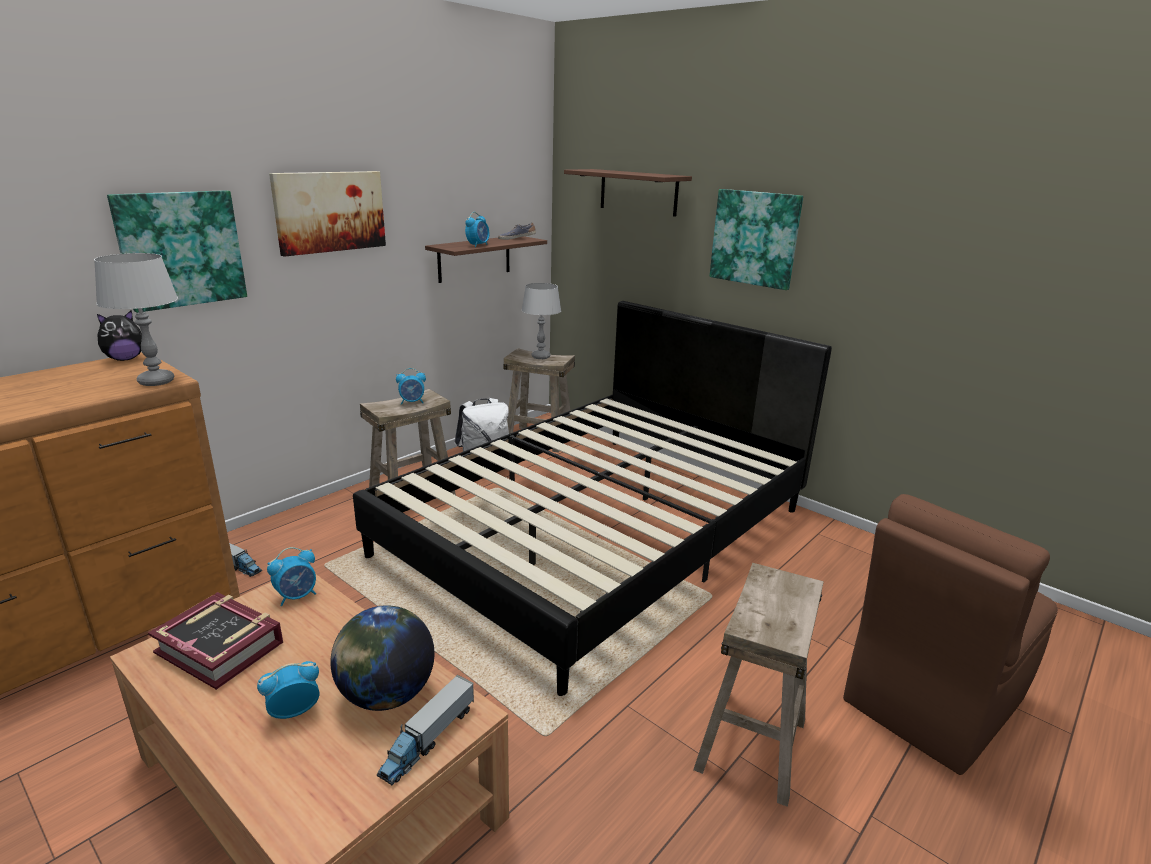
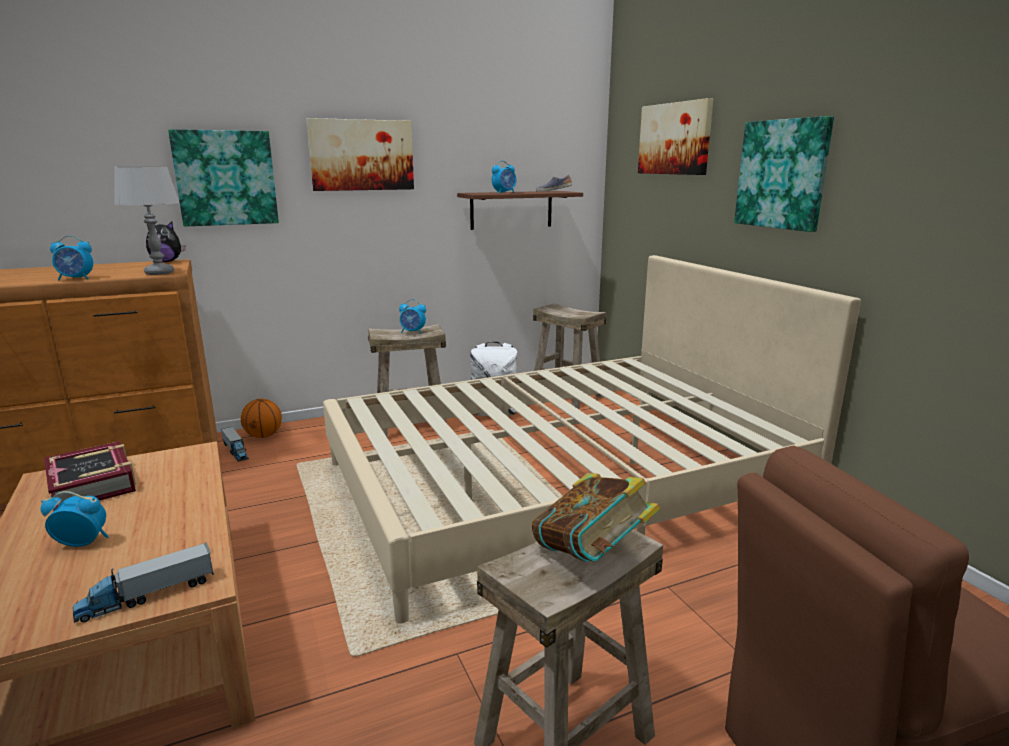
camera: 25 degrees right, 5 degrees down
alarm clock [267,547,316,606] -> alarm clock moved to [50,235,93,281]
globe [330,605,435,711] -> none
black bed [353,301,832,696] -> beige bed [323,255,861,624]
grey table lamp [522,283,561,359] -> none
shelf [564,169,692,217] -> picture [638,98,713,175]
none -> basketball [241,399,282,438]
none -> book [532,473,661,562]

